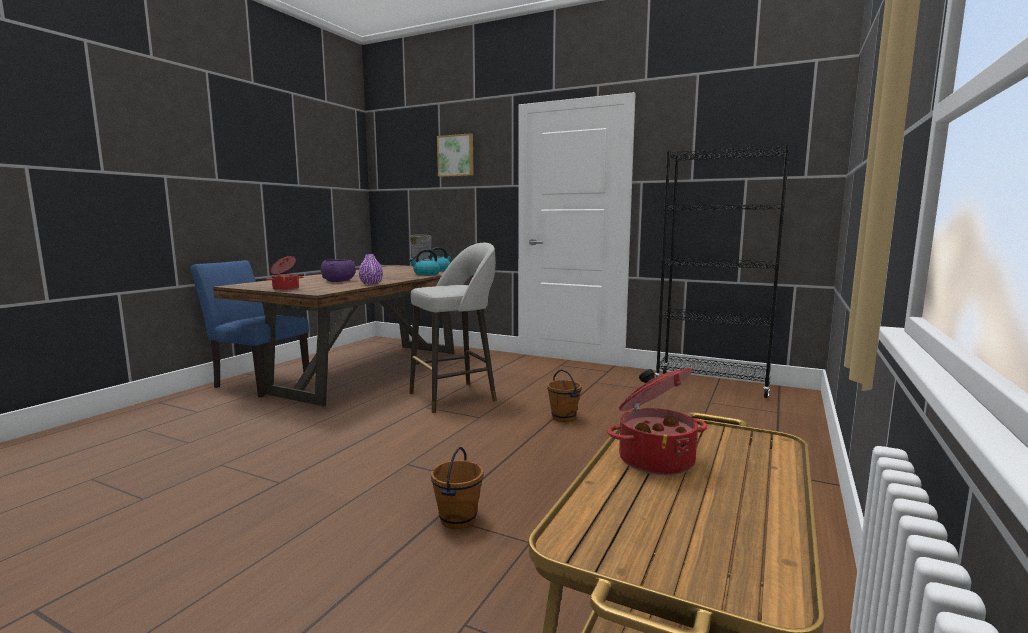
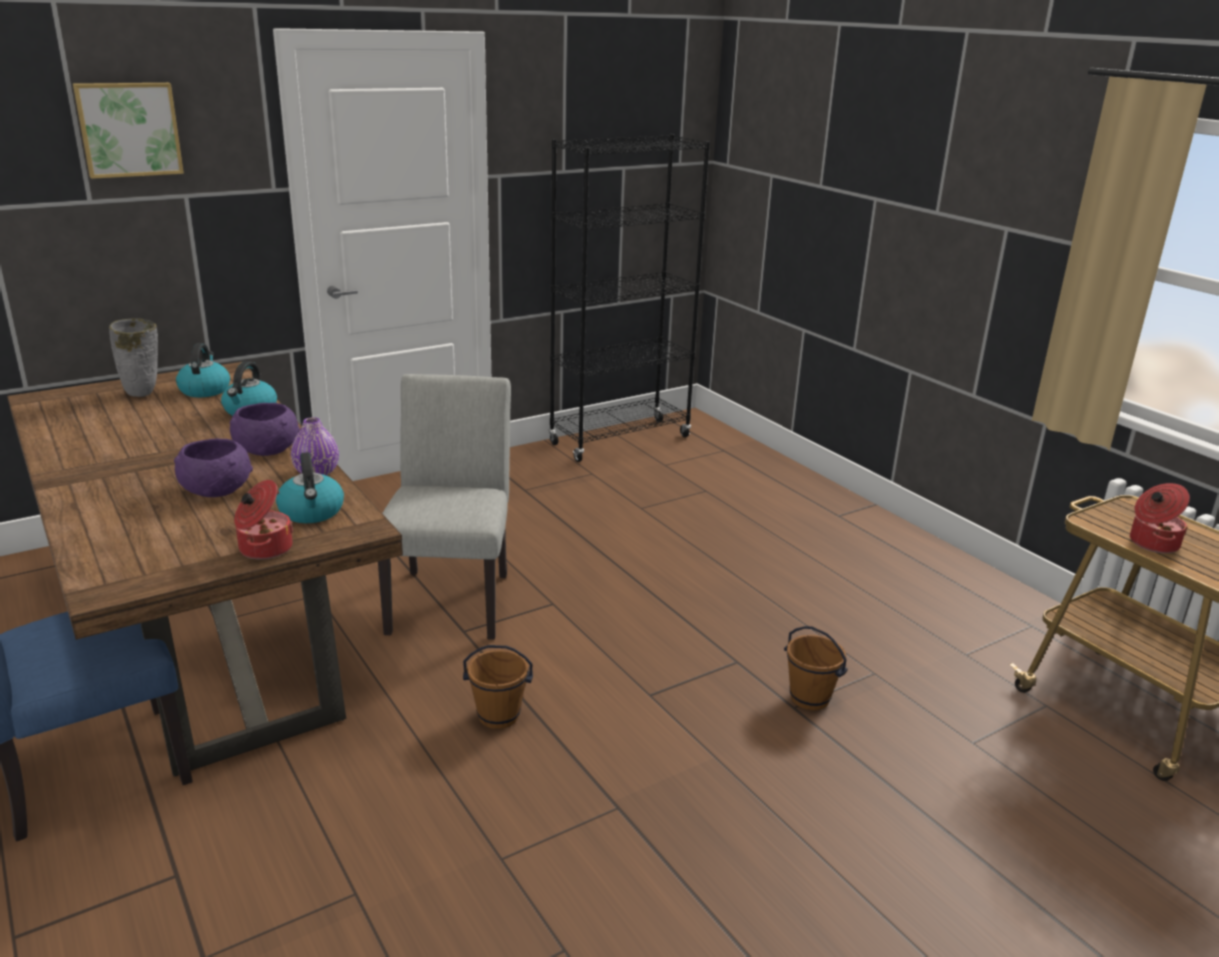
camera: 60 degrees left, 15 degrees up
grey stool [409,243,497,413] -> grey chair [378,374,511,640]
brown bucket [547,369,582,422] -> brown bucket moved to [463,645,533,729]
none -> purple bowl [230,403,300,456]
none -> kettle [276,452,344,523]

